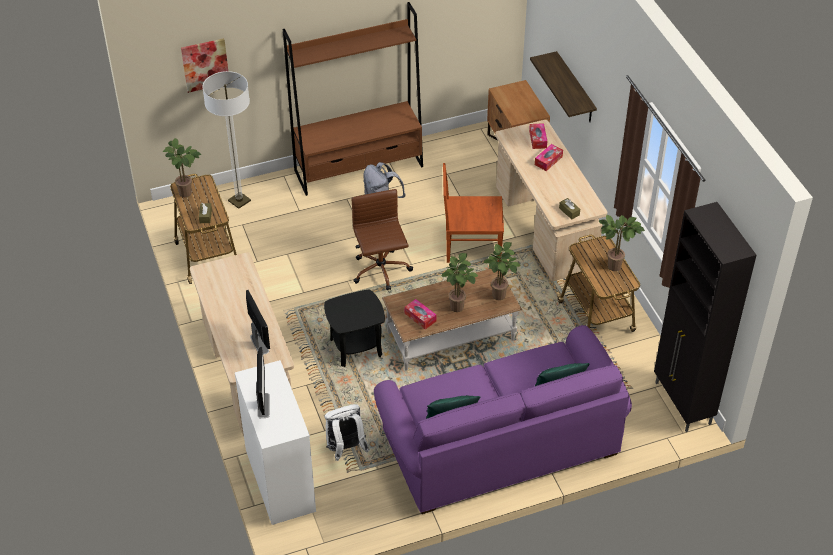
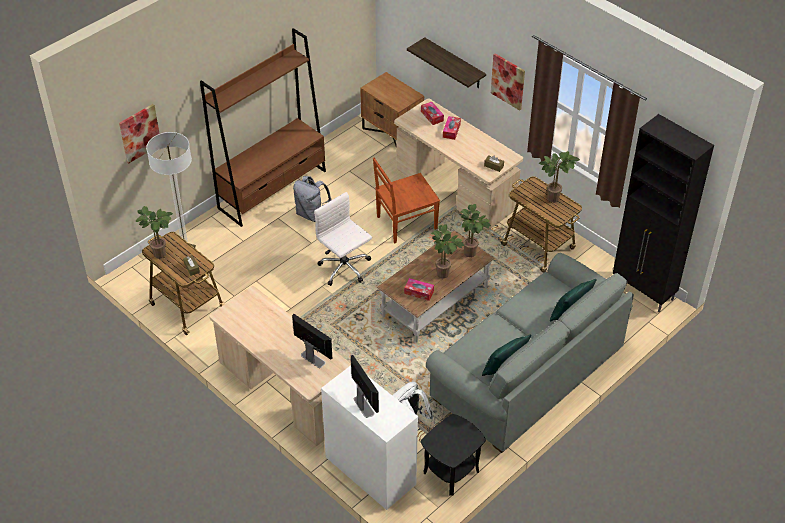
camera: 25 degrees left, 0 degrees up
black side table [324,289,385,367] -> black side table moved to [421,414,486,496]
brown office chair [352,189,413,291] -> white office chair [314,192,372,286]
purple sofa [374,325,632,514] -> grey sofa [426,253,634,453]
none -> picture [491,53,525,111]

